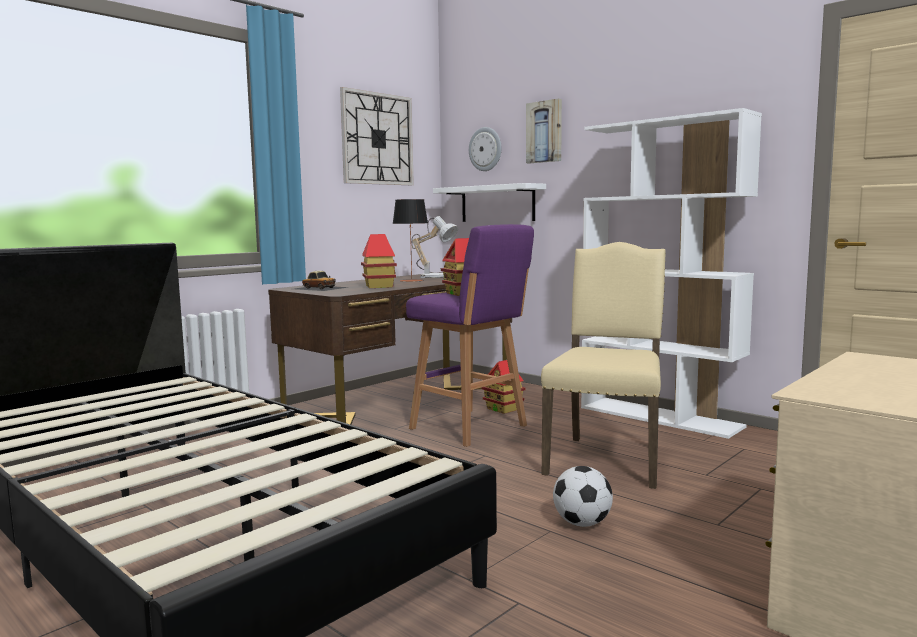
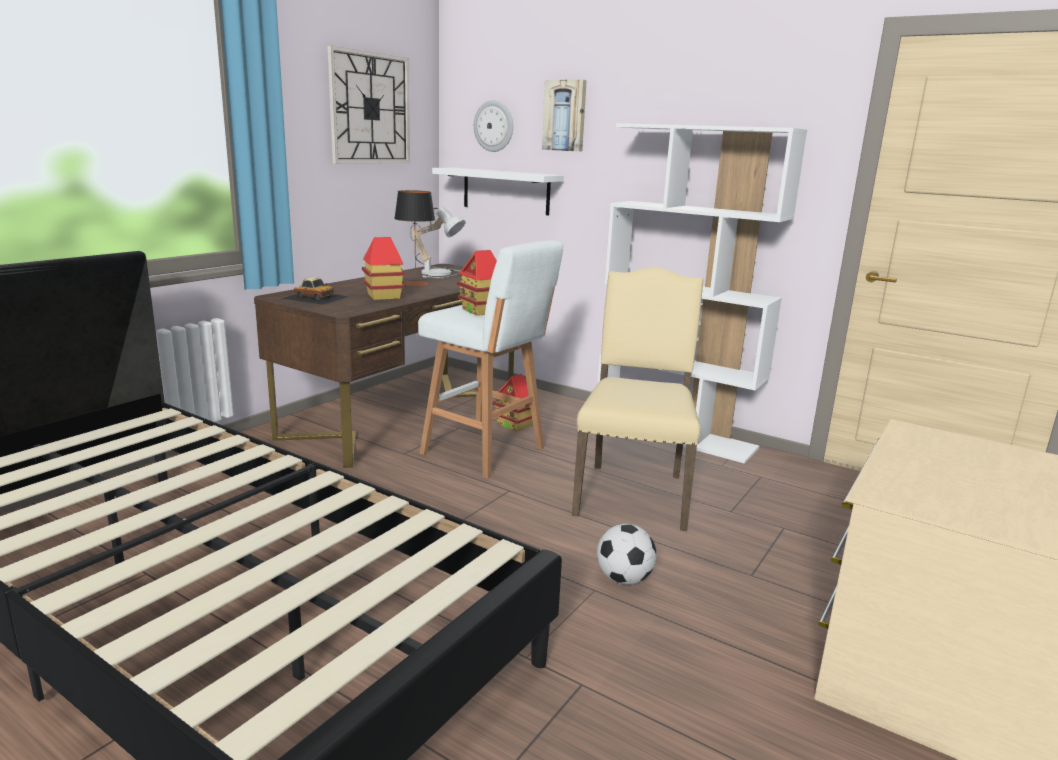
camera: 10 degrees left, 10 degrees up
purple stool [406,224,534,447] -> white stool [418,240,563,479]

